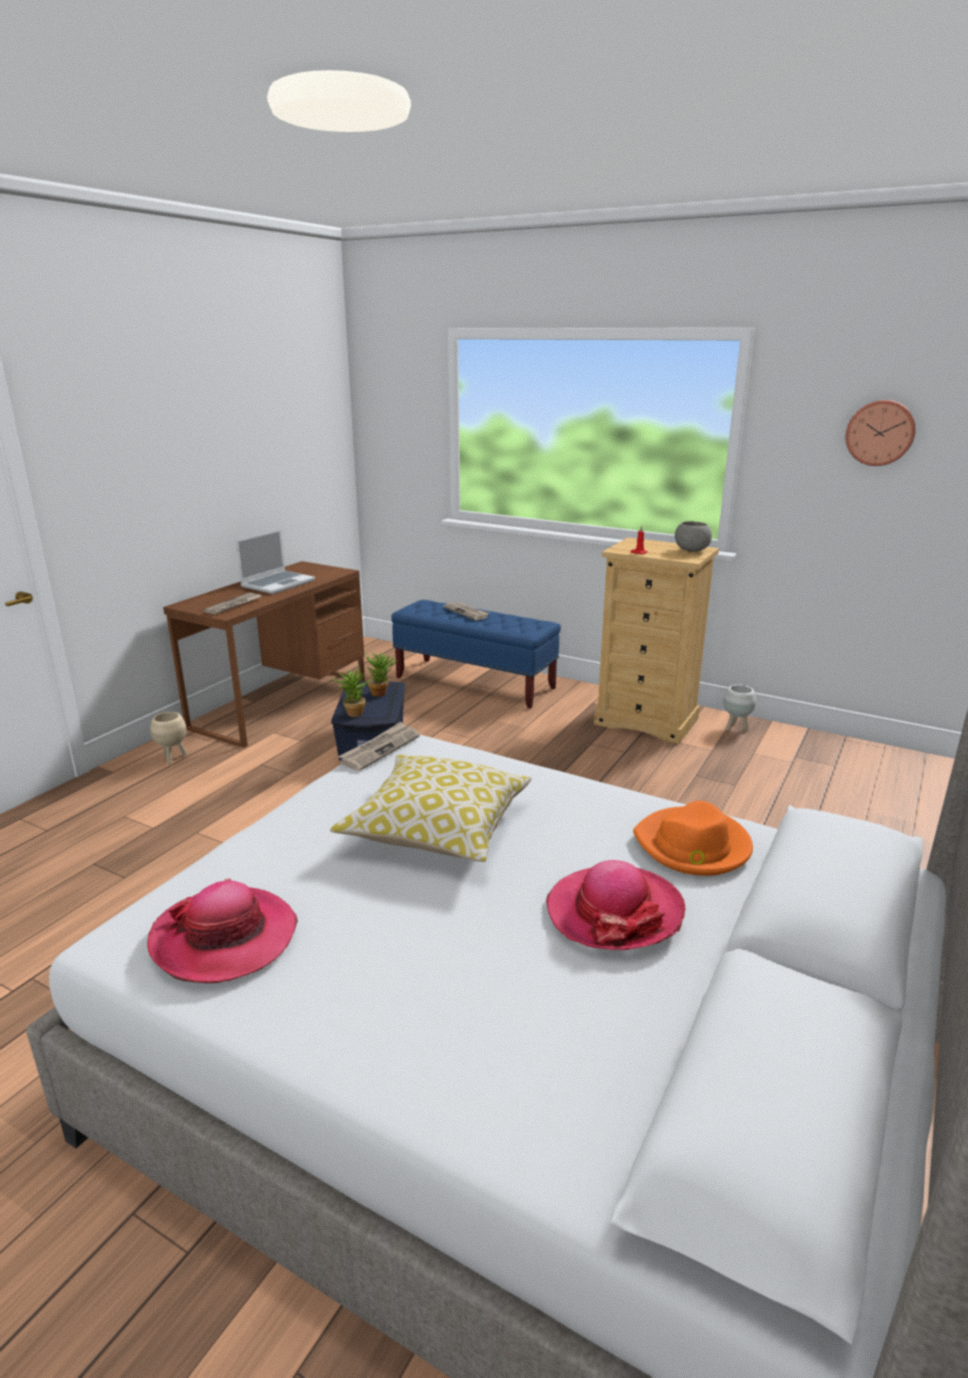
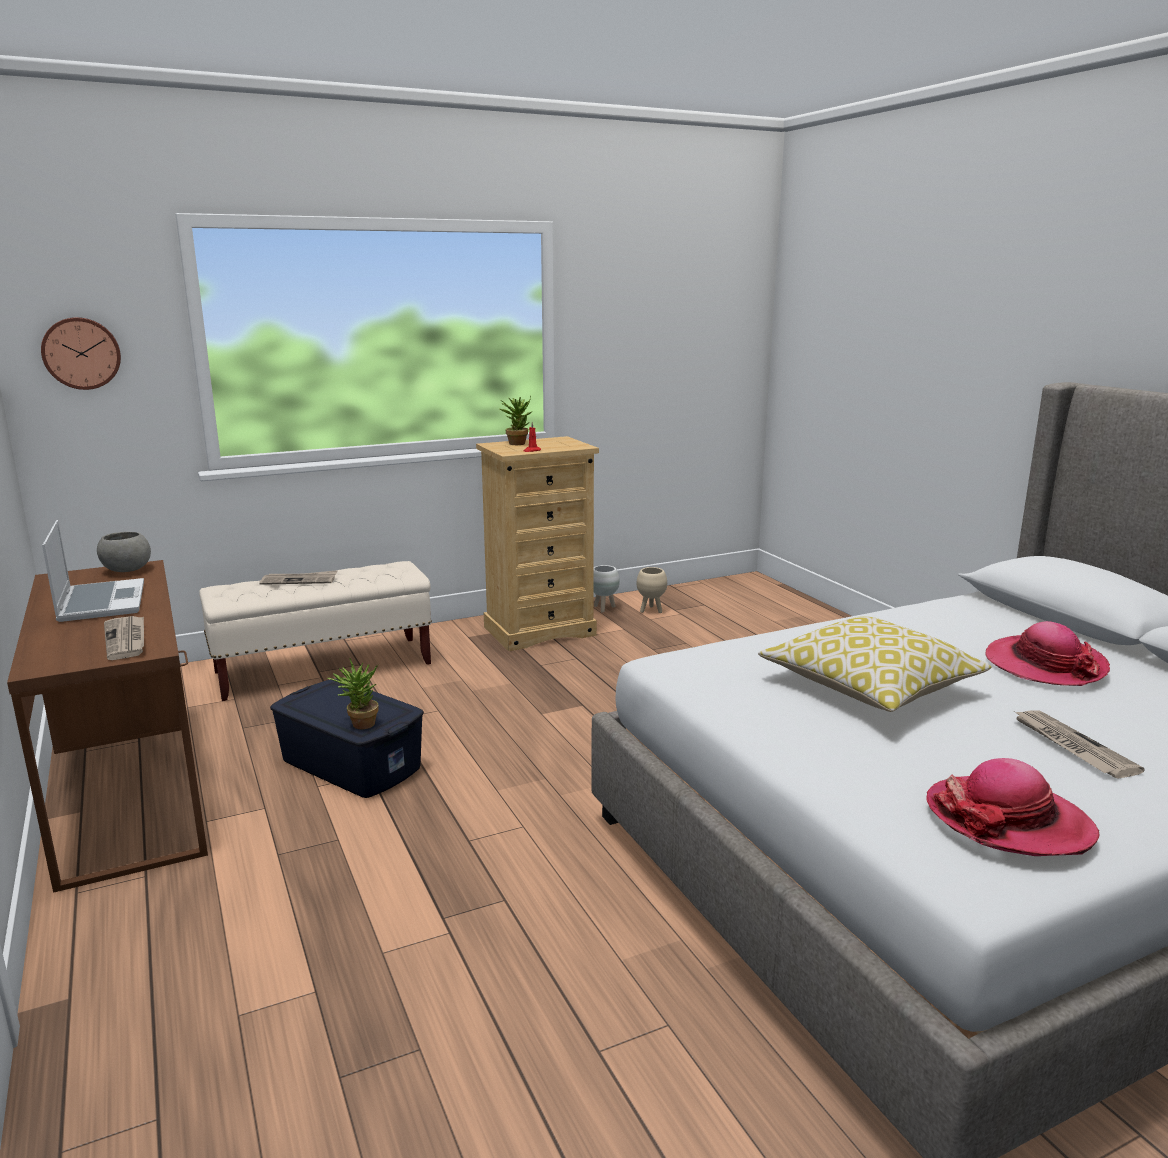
camera: 55 degrees left, 5 degrees down
beige planter [150,712,187,764] -> beige planter moved to [636,567,667,613]
newspaper [338,722,420,771] -> newspaper moved to [1014,710,1145,779]
potted plant [364,652,397,697] -> potted plant moved to [498,396,532,445]
blue bench [391,600,561,709] -> beige bench [199,561,432,701]
orange hat [633,801,753,876] -> none
grey bowl [675,521,712,552] -> grey bowl moved to [97,532,151,572]
wall clock [846,400,916,466] -> wall clock moved to [41,317,121,390]

